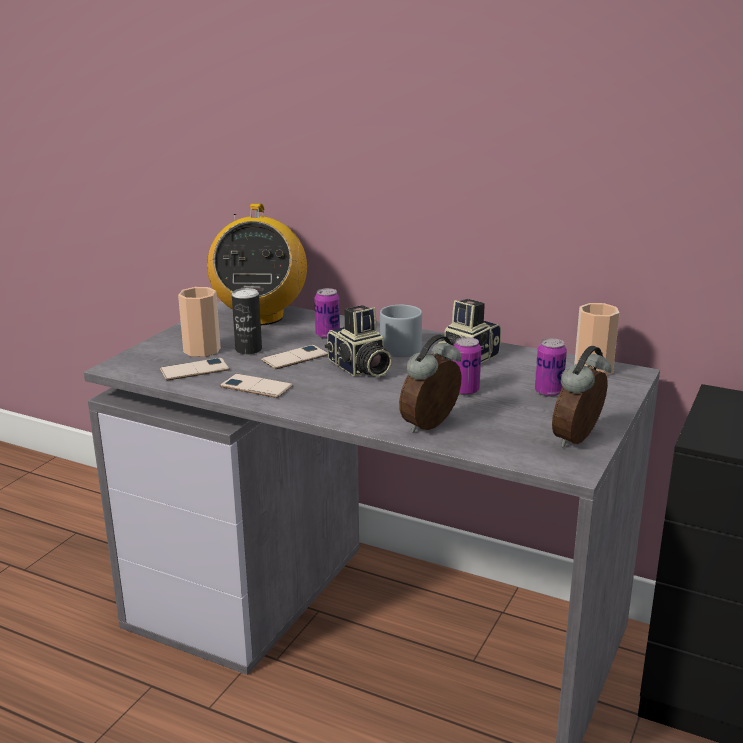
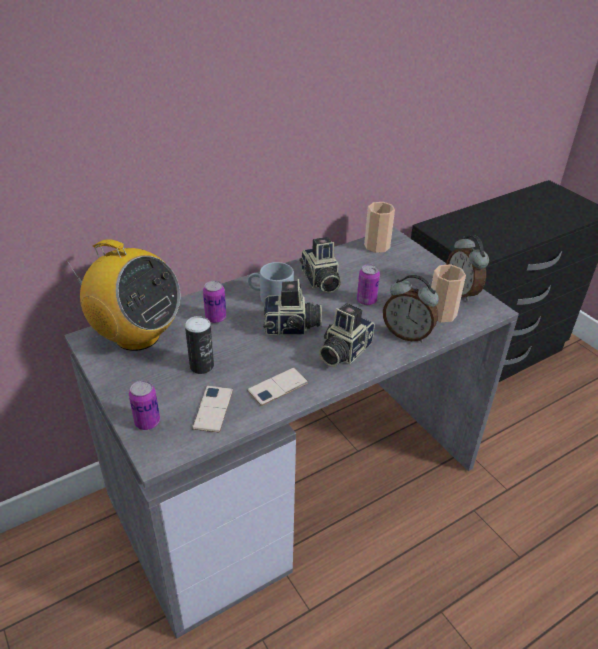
camera: 60 degrees left, 15 degrees up
cup [178,287,221,357] -> cup moved to [431,264,466,322]
phone [261,345,328,369] -> none
alarm clock [399,335,461,433] -> alarm clock turned 45 degrees counterclockwise [383,275,439,343]
can [535,338,567,397] -> can moved to [129,380,160,430]
none -> camera [319,303,375,367]

